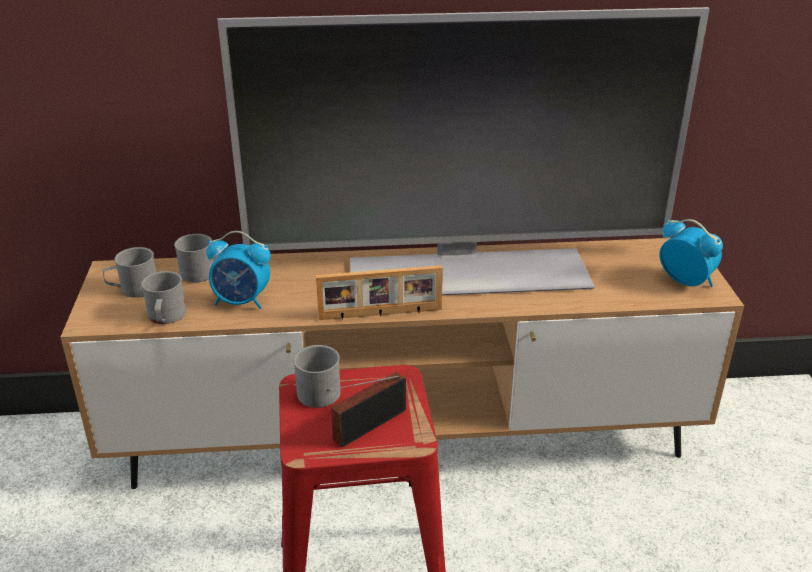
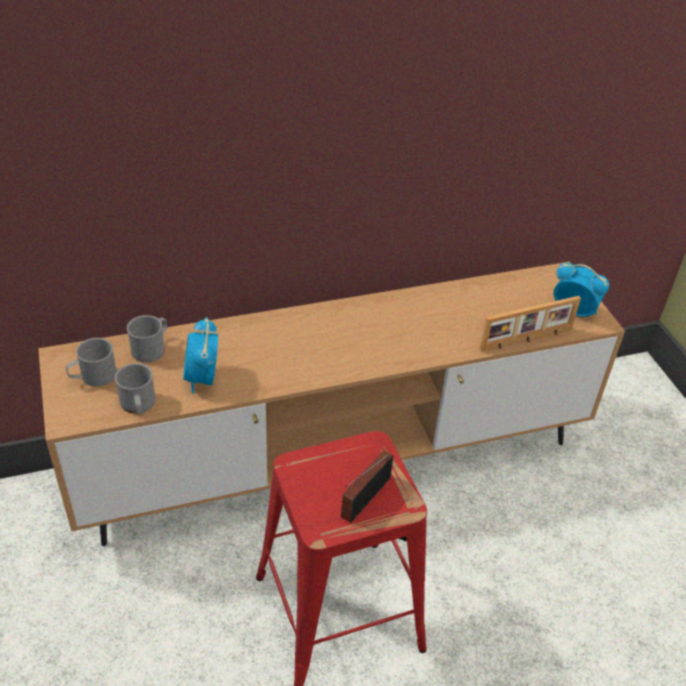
camera: 15 degrees left, 10 degrees up
alarm clock [206,231,271,309] -> alarm clock turned 90 degrees clockwise [183,317,218,394]
television [217,7,710,295] -> none
grey mug [293,345,340,408] -> none
picture frame [316,265,443,320] -> picture frame moved to [480,296,581,352]

